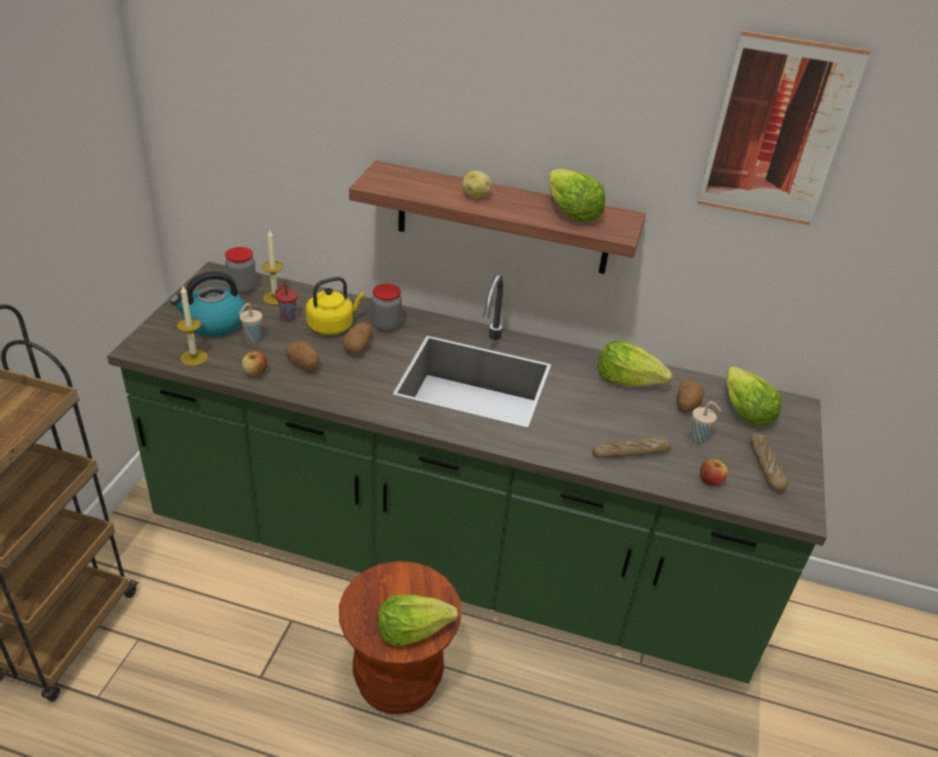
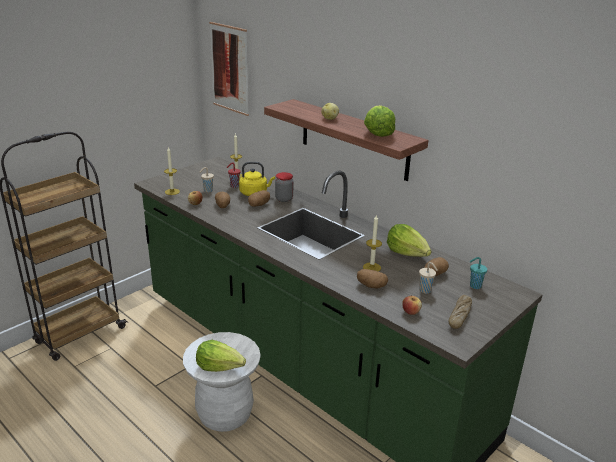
camera: 30 degrees right, 10 degrees down
kettle [170,271,246,337] -> none
jar [225,247,257,294] -> none
brown stool [339,561,462,714] -> white stool [183,332,261,432]
bread [592,436,671,458] -> potato [357,269,388,288]
picture [697,30,871,225] -> picture moved to [209,22,249,116]
lettuce [726,366,781,426] -> turquoise cup [470,257,487,289]
none -> candle [363,214,382,271]

